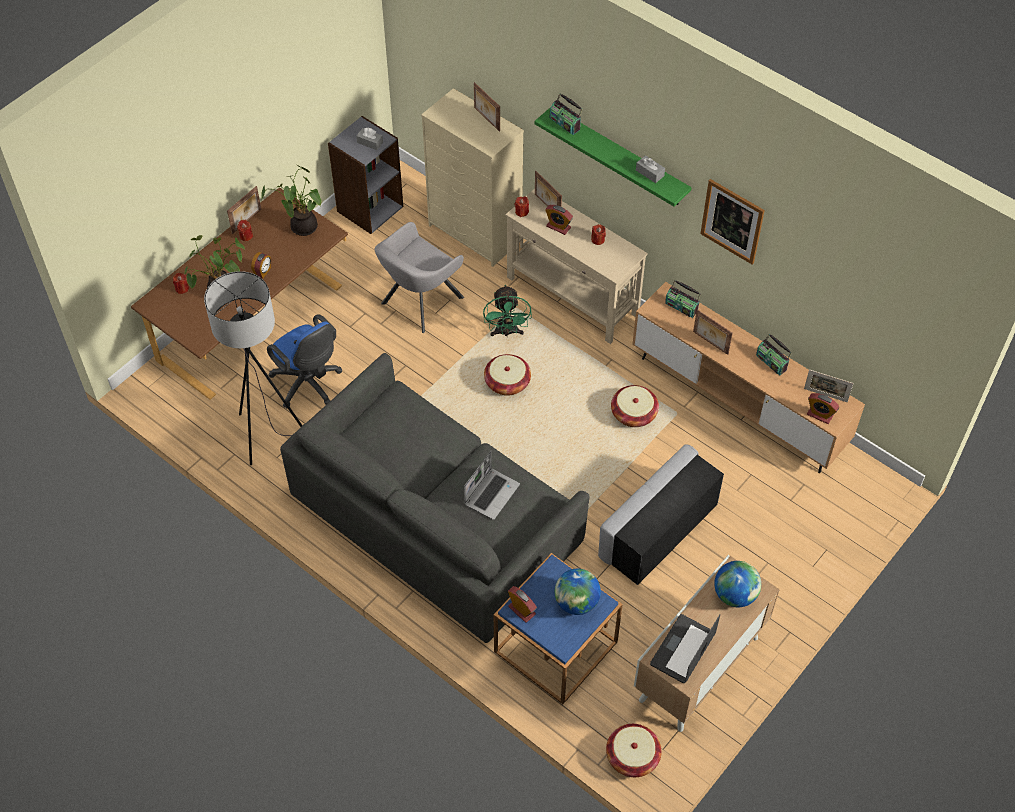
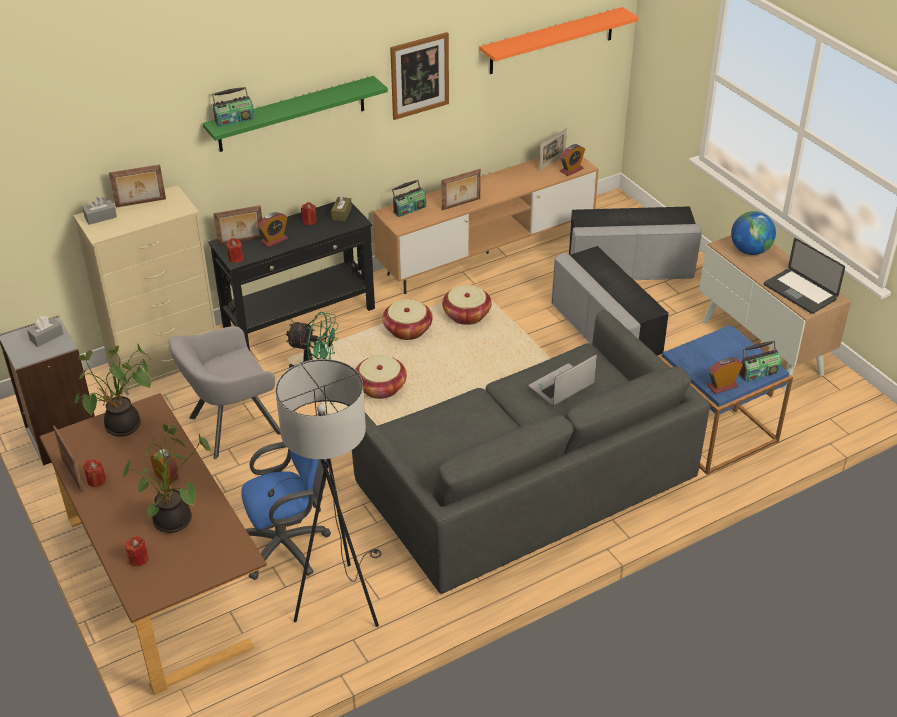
camera: 70 degrees left, 15 degrees down
grey armchair [374,222,464,333] -> grey armchair turned 90 degrees clockwise [168,326,281,459]
laptop [464,451,520,520] -> laptop turned 90 degrees counterclockwise [528,355,597,406]
beige console table [506,189,648,344] -> black console table [208,202,375,351]
globe [555,569,601,615] -> none
basket [606,724,662,777] -> basket moved to [383,299,432,340]
grey tissue box [636,155,665,183] -> grey tissue box moved to [82,197,117,225]
radio [756,333,792,375] -> radio moved to [739,341,781,382]
none -> brown tissue box [331,194,352,222]
none -> orange shelf [480,7,639,74]
none -> grey ottoman [569,206,702,280]

